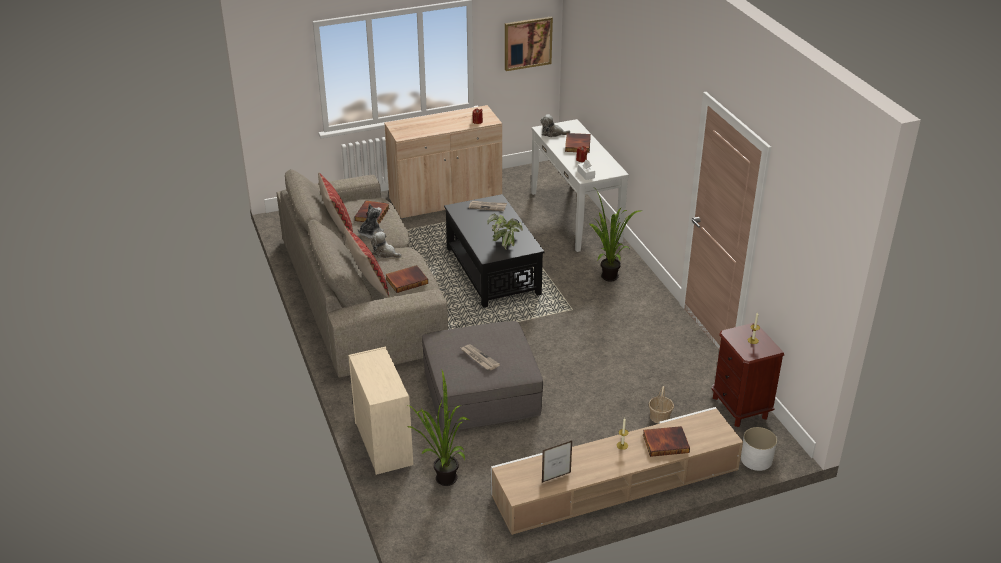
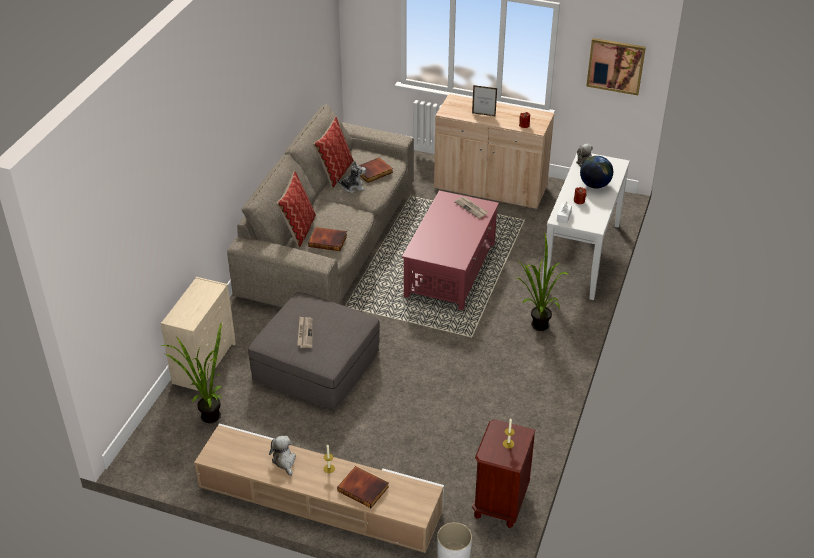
camera: 40 degrees right, 5 degrees up
plush toy [371,231,402,258] -> plush toy moved to [269,436,296,476]
black coffee table [444,194,545,308] -> red coffee table [402,191,499,310]
potted plant [487,213,523,250] -> none
picture frame [542,440,572,483] -> picture frame moved to [472,85,497,117]
book [565,133,591,153] -> globe [580,156,613,189]
basket [649,386,674,424] -> none

